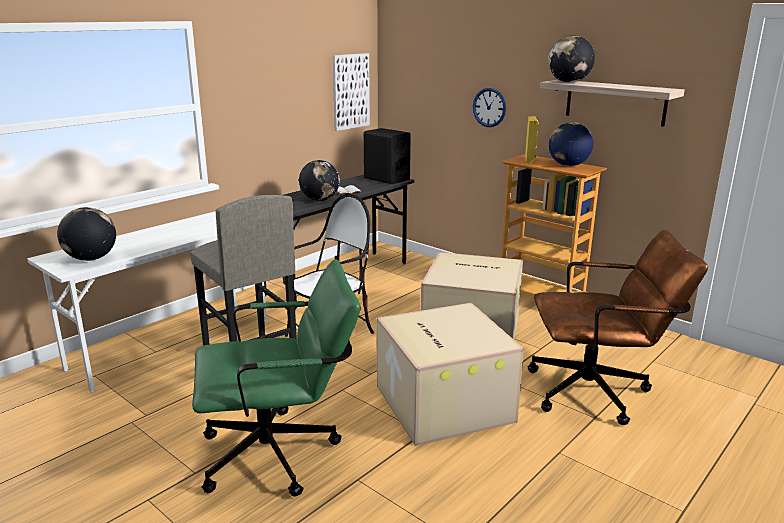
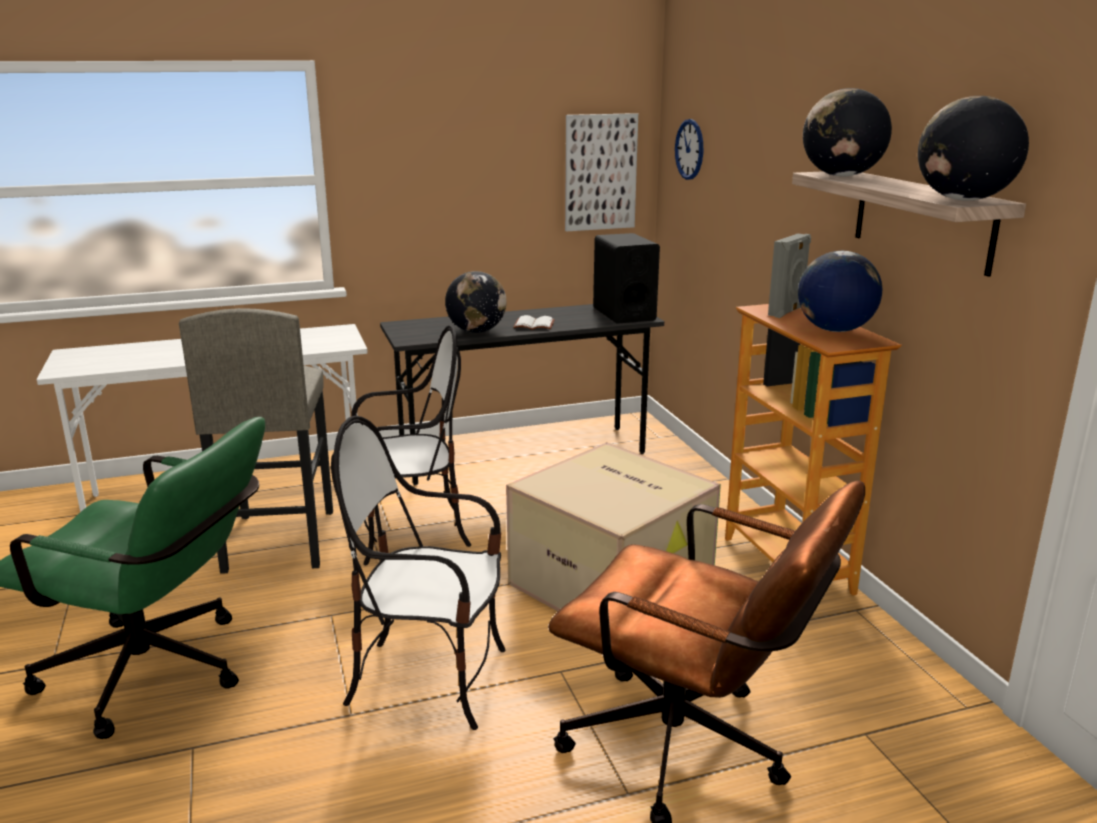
camera: 30 degrees right, 0 degrees up
globe [57,207,116,261] -> globe moved to [918,96,1029,201]
cardboard box [377,303,524,446] -> chair [331,416,506,730]
wall clock [473,88,506,127] -> wall clock moved to [675,119,703,180]
yellow speaker [525,116,539,163] -> grey speaker [768,234,811,318]

